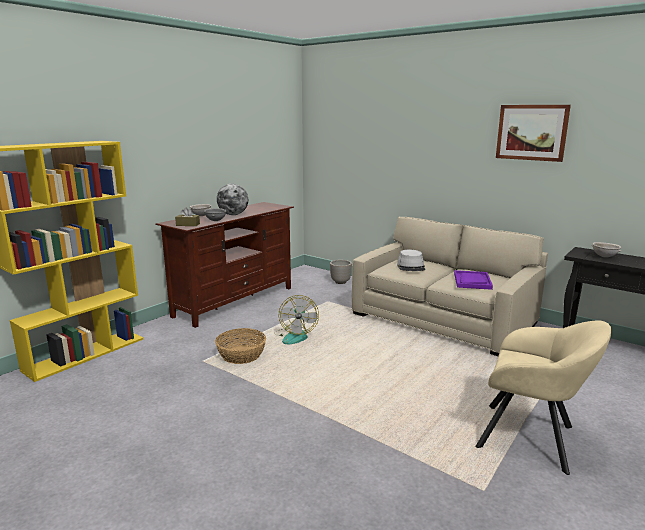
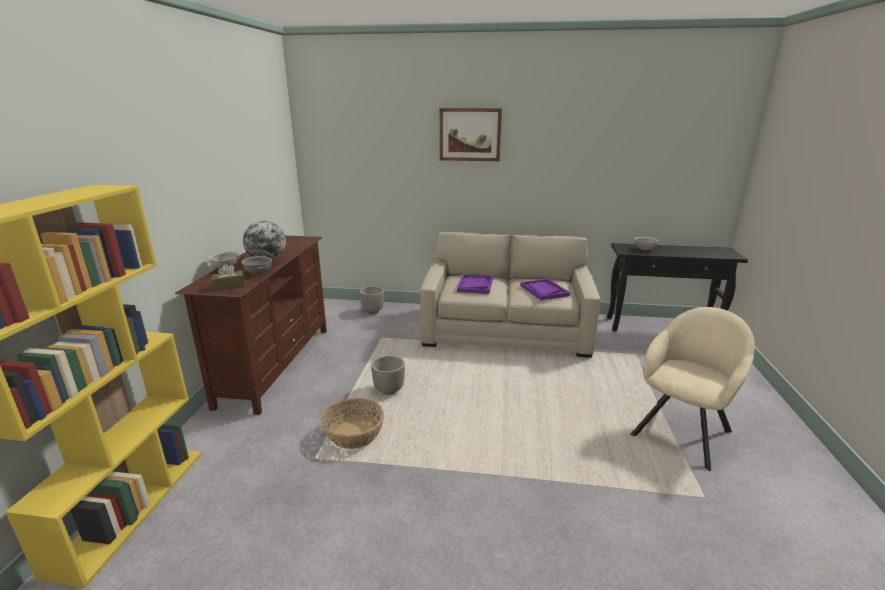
camera: 30 degrees left, 5 degrees up
fan [274,295,319,344] -> planter [371,355,405,395]
grey hat [397,249,426,271] -> purple tray [457,274,493,294]
beige armchair [475,320,611,475] -> beige armchair turned 45 degrees counterclockwise [630,307,755,471]
picture [496,105,571,162] -> picture moved to [440,108,502,161]

